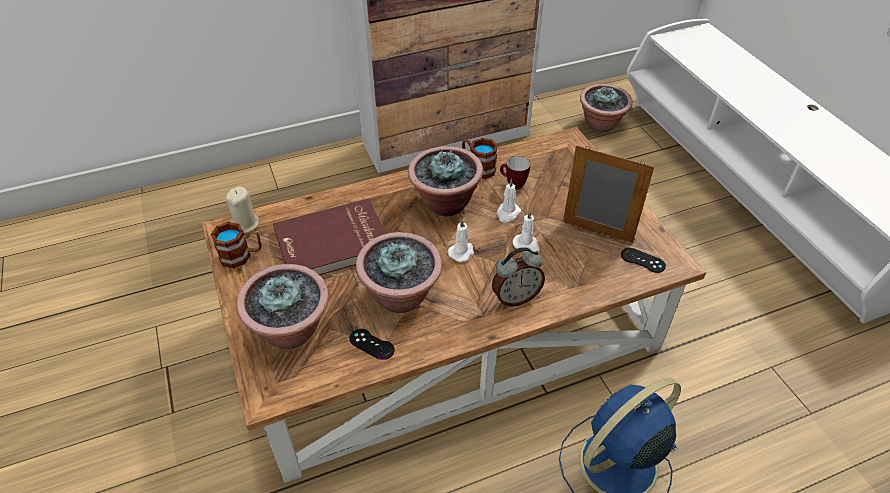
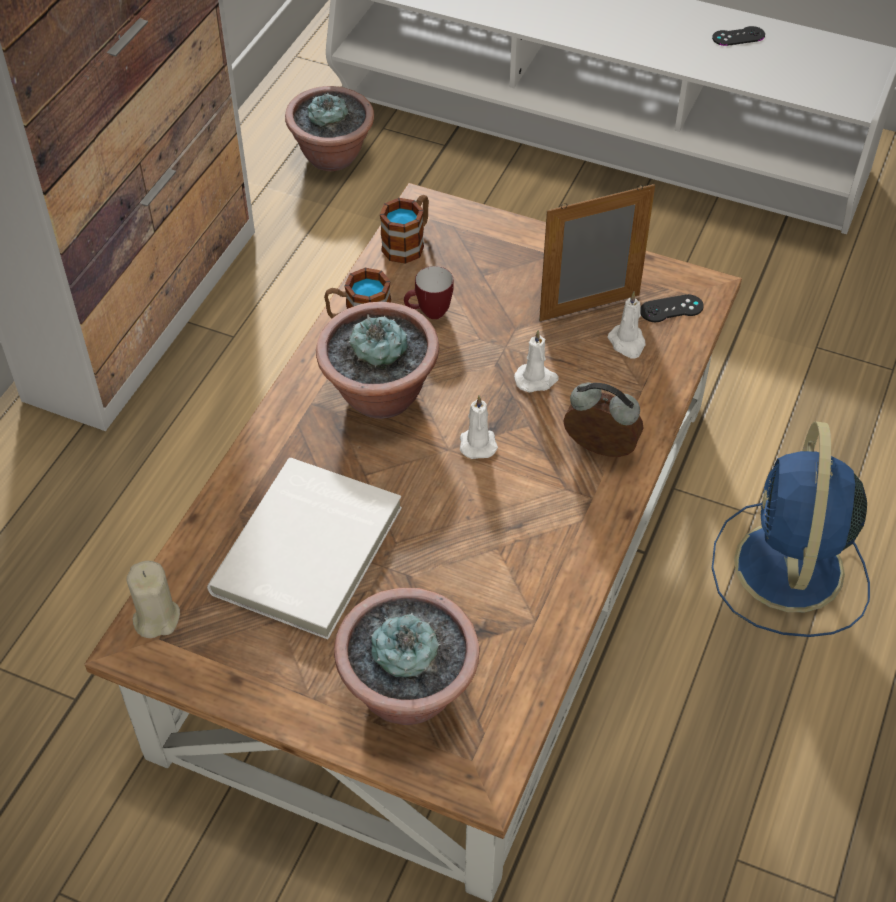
camera: 45 degrees left, 5 degrees up
mug [211,222,262,268] -> mug moved to [380,195,429,264]
red book [273,198,386,275] -> white book [207,458,402,639]
black game controller [349,329,395,360] -> black game controller moved to [712,26,765,46]
potted plant [356,232,442,313] -> none
alarm clock [492,247,545,307] -> alarm clock turned 90 degrees counterclockwise [563,382,644,457]
white candle [497,178,521,222] -> white candle moved to [607,292,646,359]

